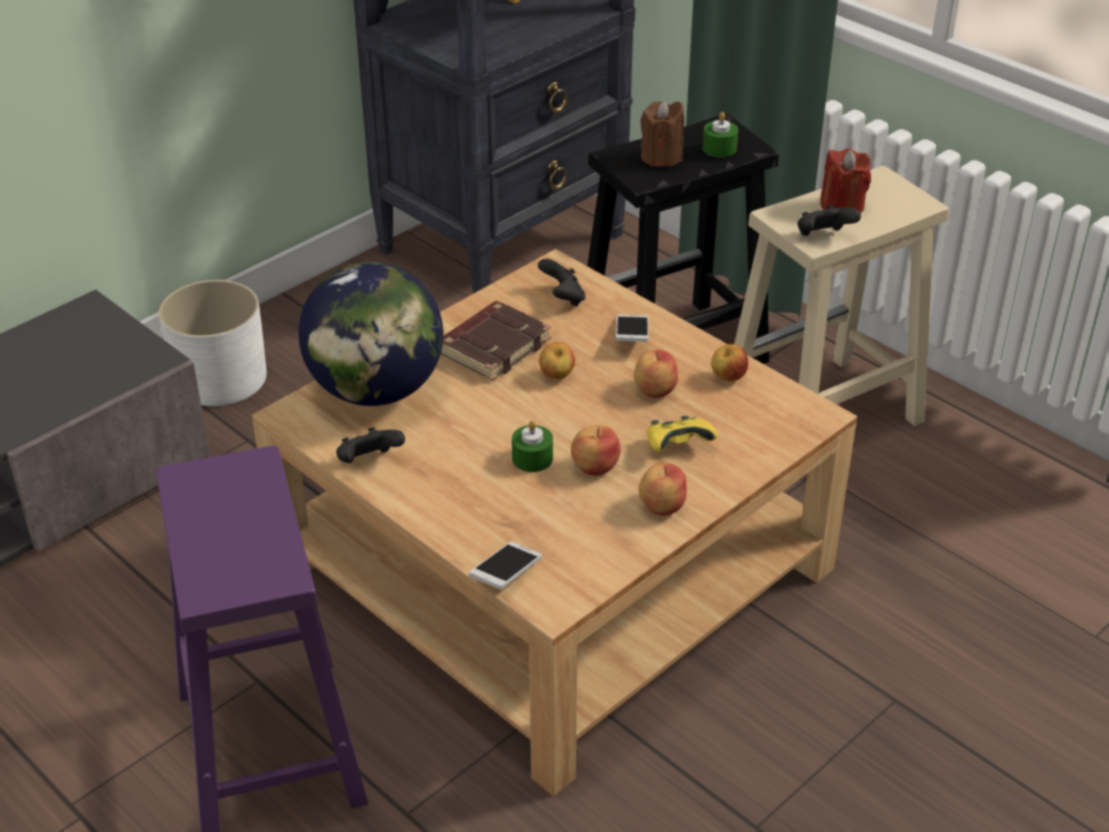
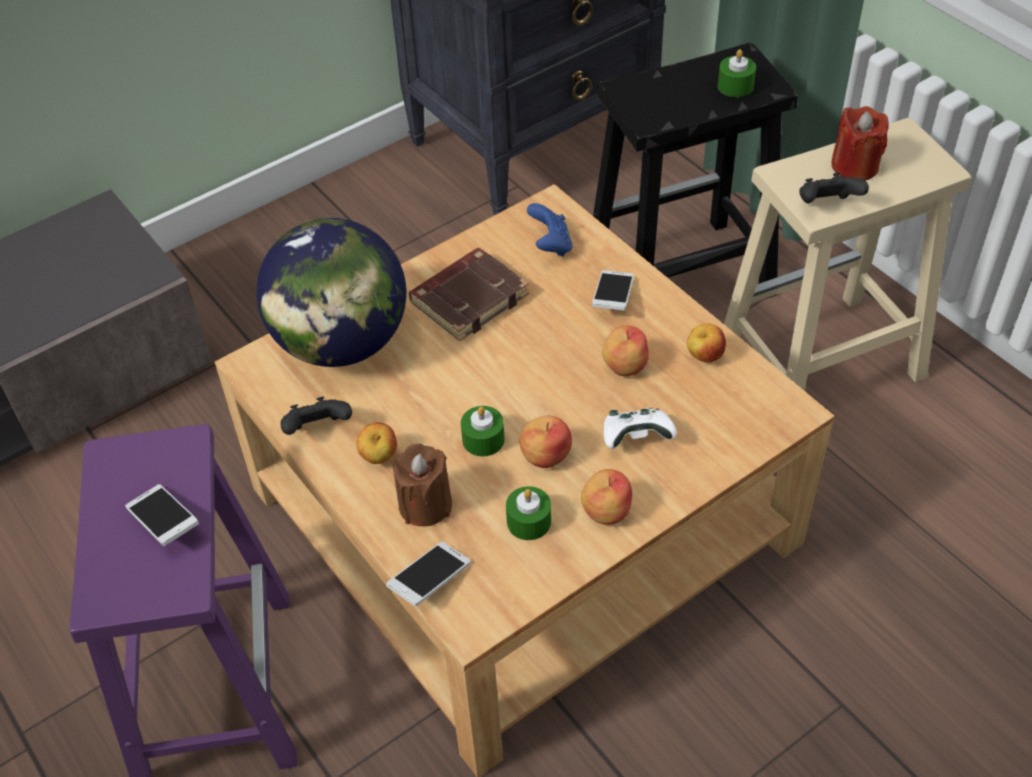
camera: 10 degrees right, 10 degrees up
white planter [159,280,267,406] -> none
black game controller [538,259,586,306] -> blue game controller [527,203,573,257]
apple [539,342,575,379] -> apple moved to [357,422,397,464]
brown candle [640,100,684,167] -> brown candle moved to [393,444,452,526]
yellow game controller [647,416,718,452] -> white game controller [603,408,677,449]
none -> phone [125,484,199,546]
none -> green candle [506,486,551,540]

